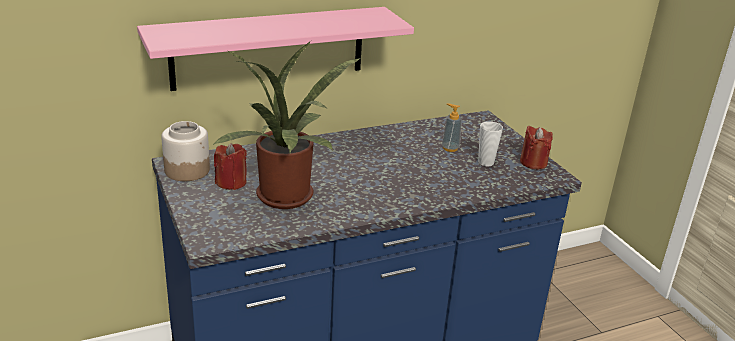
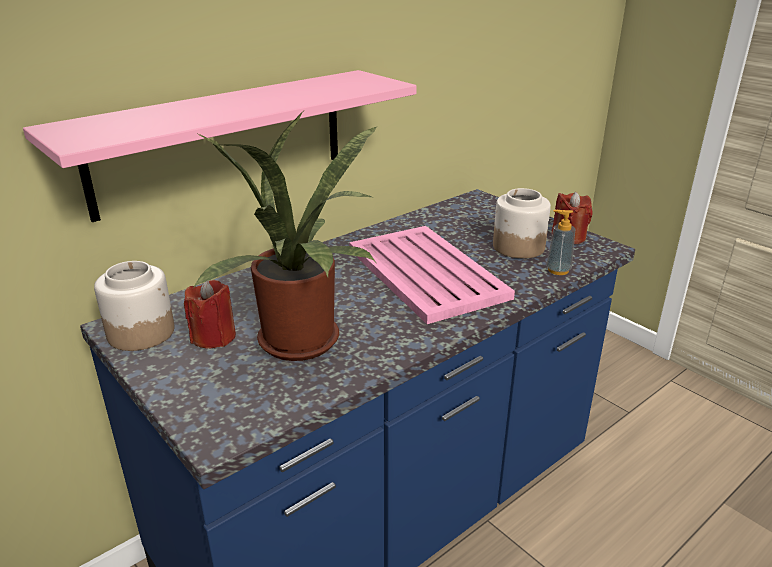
camera: 15 degrees left, 0 degrees up
soap dispenser [442,103,462,152] -> soap dispenser moved to [546,210,575,275]
cup [478,121,503,166] -> jar [493,188,551,258]
none -> pink tray [349,226,515,324]

